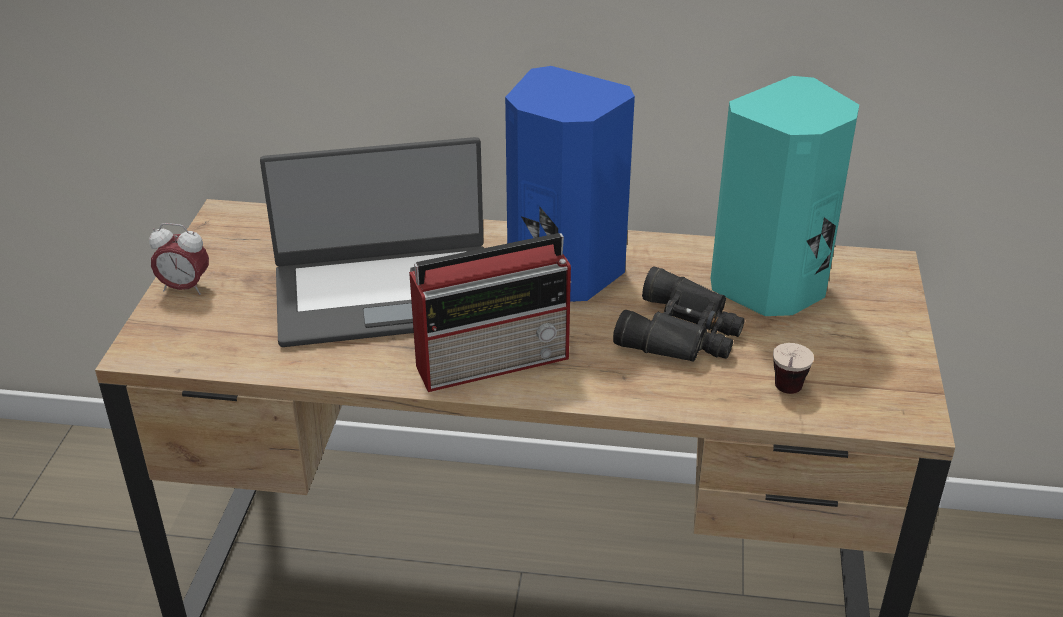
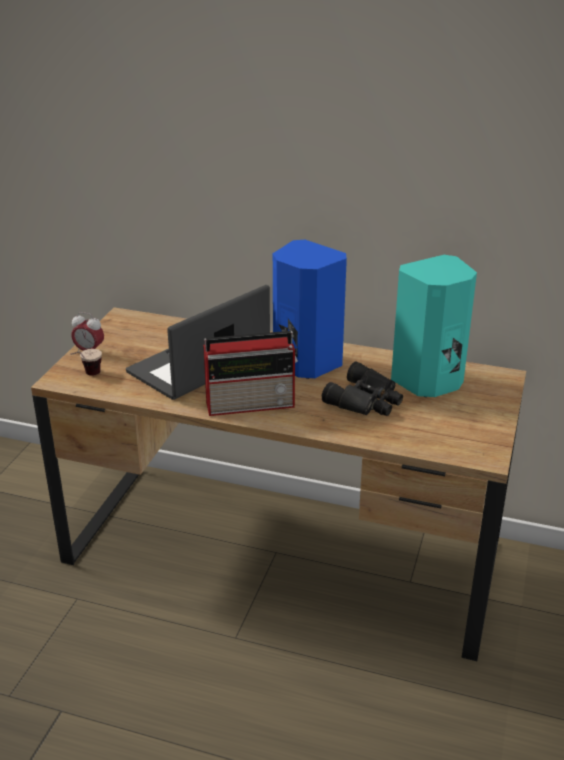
camera: 10 degrees right, 5 degrees down
laptop [260,137,484,347] -> laptop turned 135 degrees clockwise [126,285,270,400]
cup [773,343,814,394] -> cup moved to [70,349,102,376]

